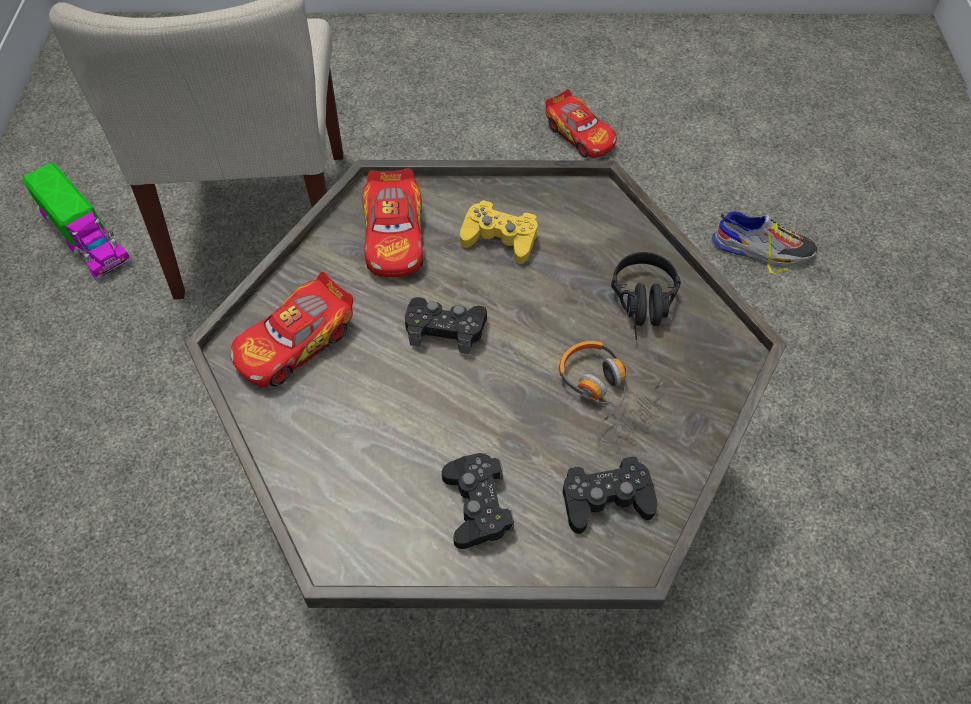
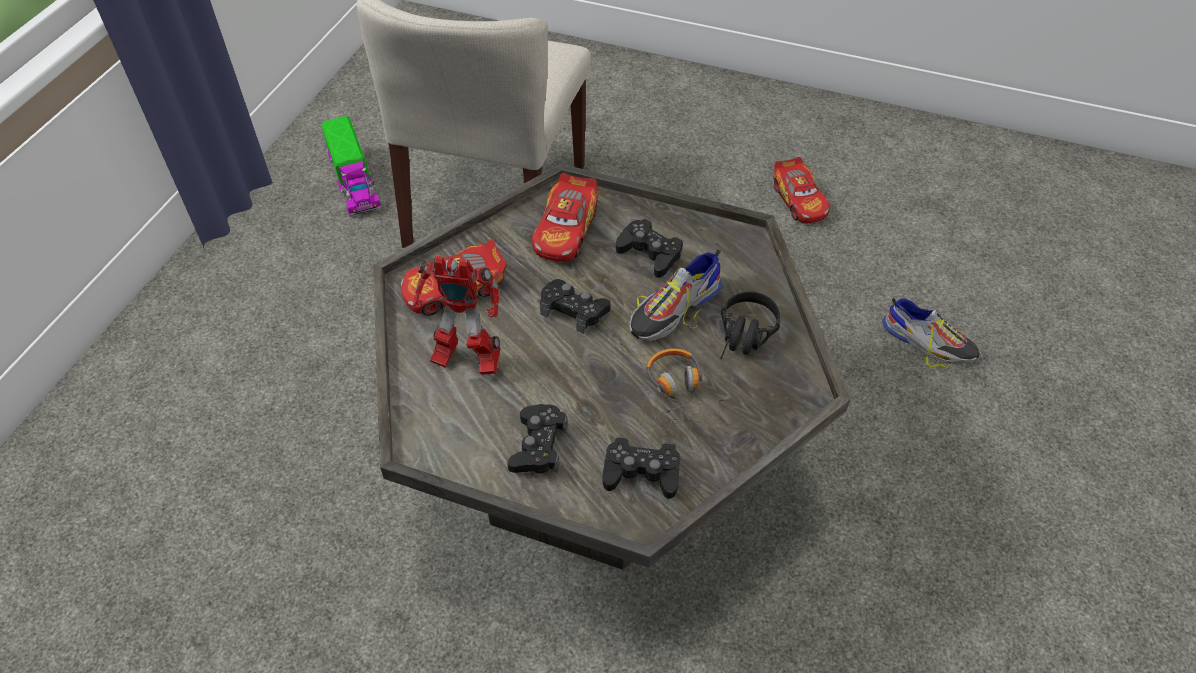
camera: 20 degrees right, 5 degrees down
yellow game controller [460,200,537,264] -> black game controller [616,219,683,278]
none -> toy robot [413,256,500,375]
none -> shoe [629,249,722,341]

